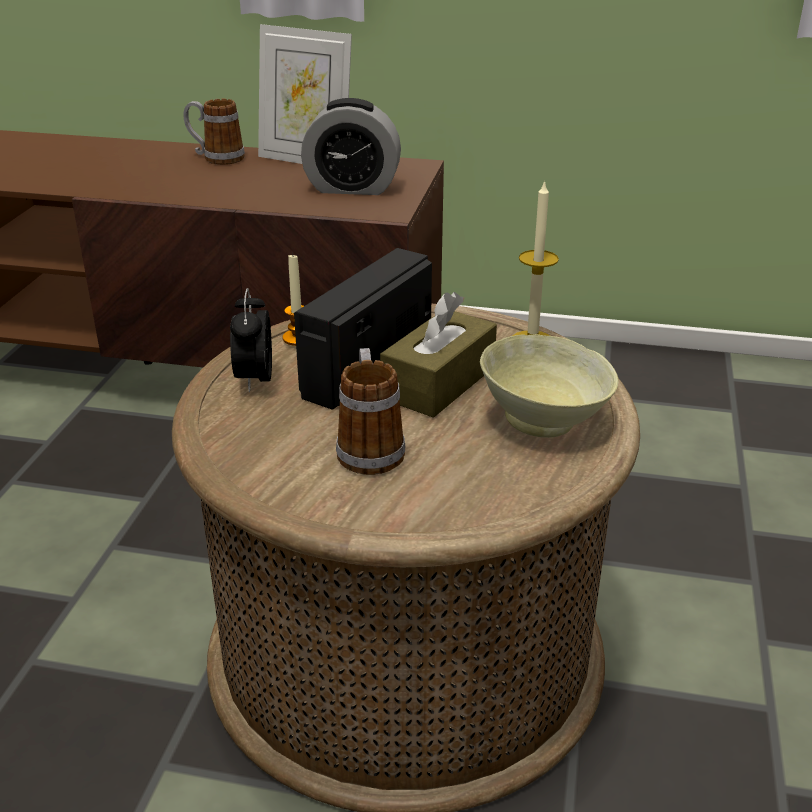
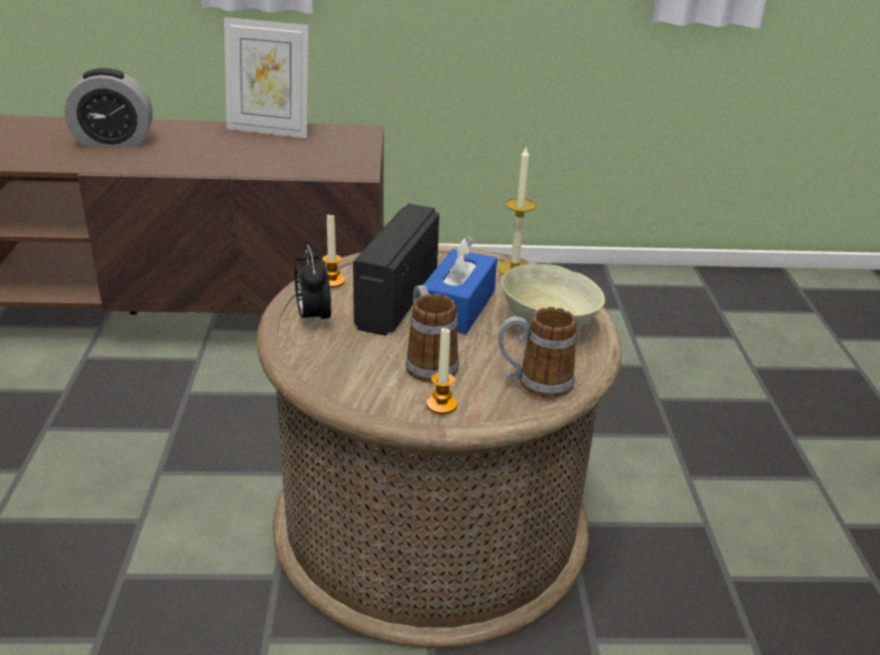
camera: 15 degrees left, 0 degrees up
mug [184,99,245,165] -> mug moved to [498,307,577,398]
alarm clock [301,98,401,195] -> alarm clock moved to [65,68,153,148]
brown tissue box [380,292,497,418] -> blue tissue box [423,236,497,334]
none -> candle [426,327,457,414]

